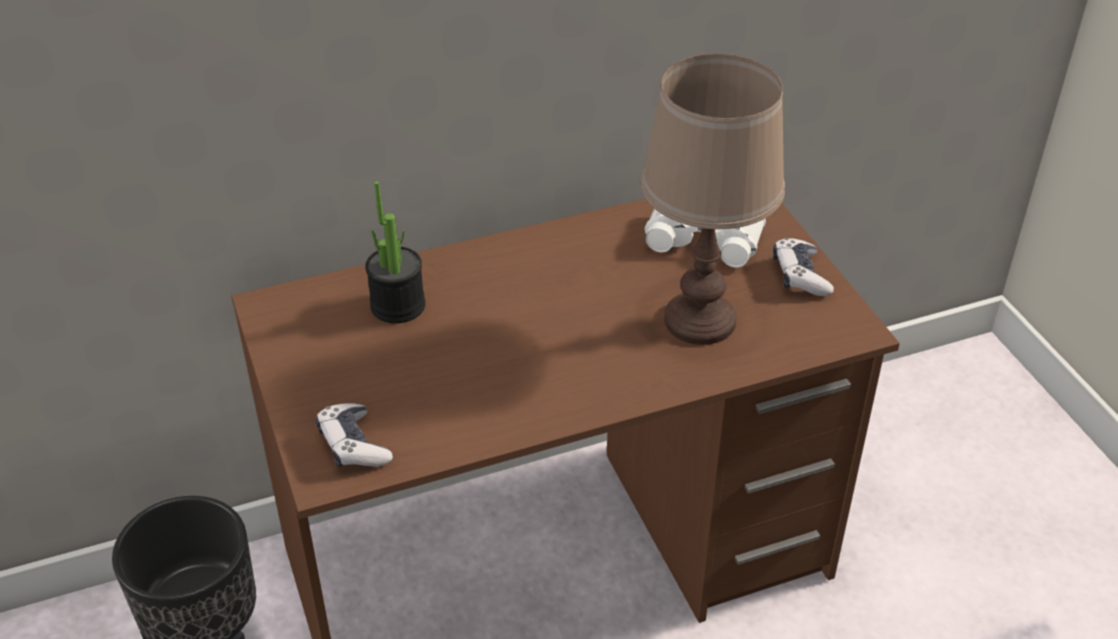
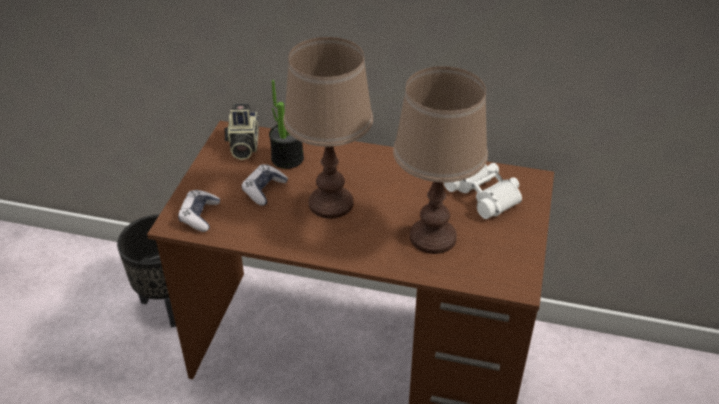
camera: 35 degrees right, 0 degrees up
game controller [773,238,834,296] -> game controller moved to [241,165,288,206]
none -> camera [225,104,259,160]
none -> brown table lamp [283,37,373,219]

